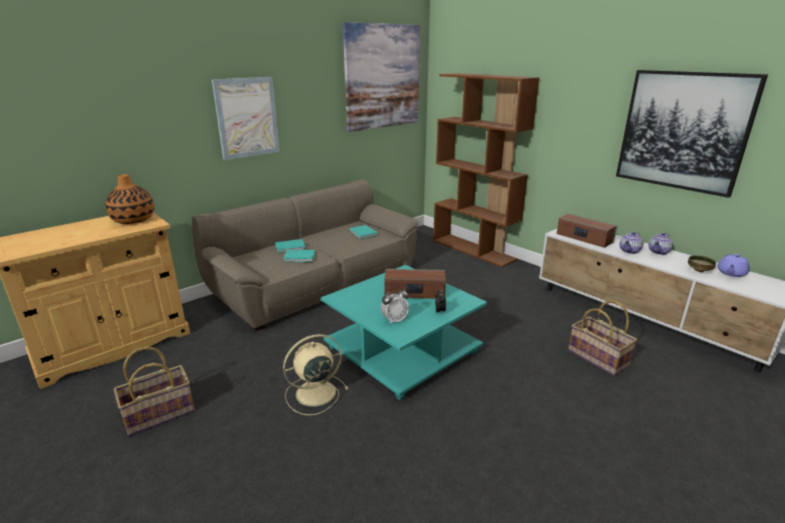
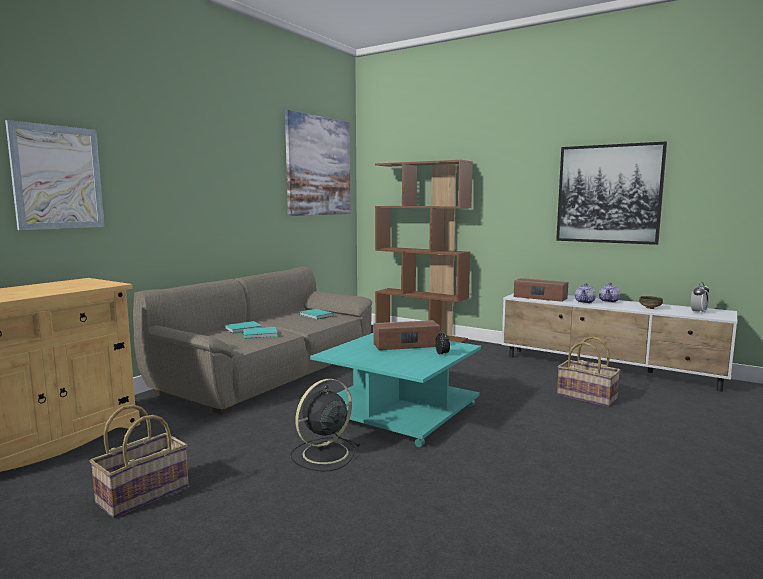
camera: 15 degrees left, 15 degrees down
vase [106,174,154,224] -> none
picture [212,77,280,160] -> picture moved to [5,120,105,230]
beige fan [283,334,348,415] -> black fan [290,379,361,471]
alarm clock [381,287,409,325] -> alarm clock moved to [691,282,709,314]
purple teapot [717,254,750,277] -> none

